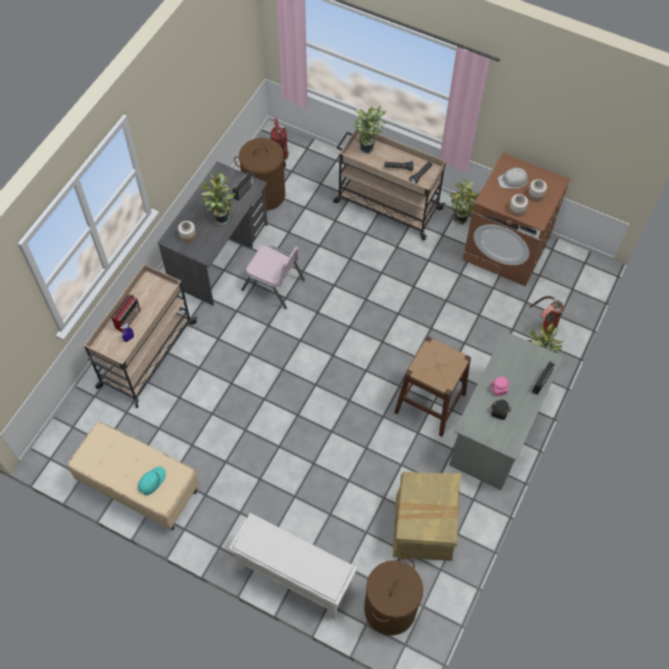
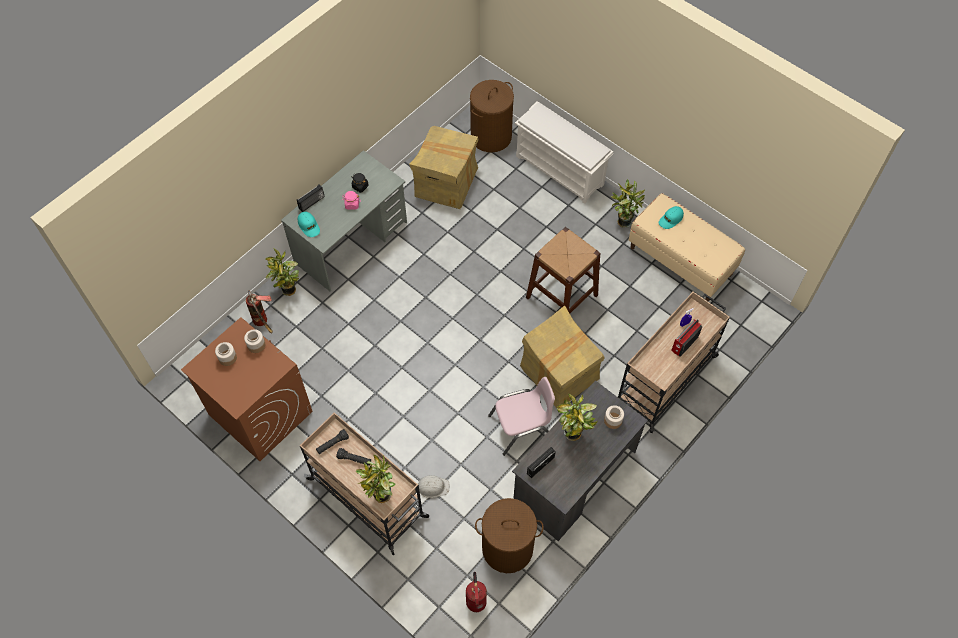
camera: 165 degrees left, 0 degrees up
pink chair [241,246,305,309] -> pink chair turned 120 degrees clockwise [488,377,555,456]
brown stool [394,336,471,437] -> brown stool moved to [526,227,601,313]
potted plant [450,178,479,225] -> potted plant moved to [611,179,645,228]
white hard hat [498,168,529,189] -> white hard hat moved to [418,475,449,498]
none -> turquoise cap [298,212,320,237]
none -> cardboard box [520,305,605,408]

